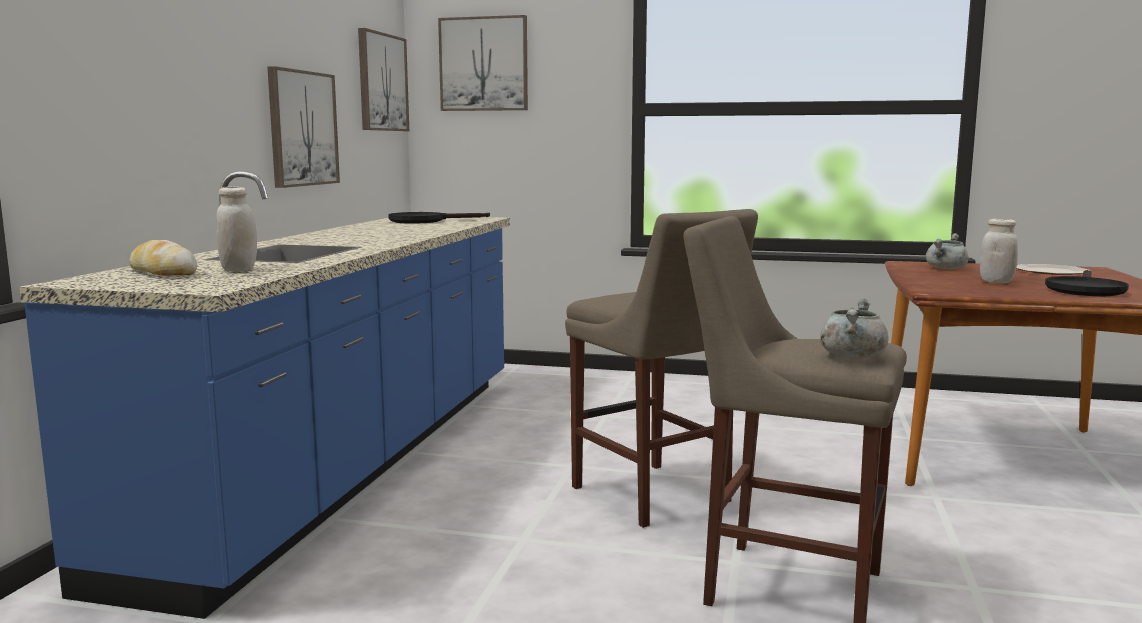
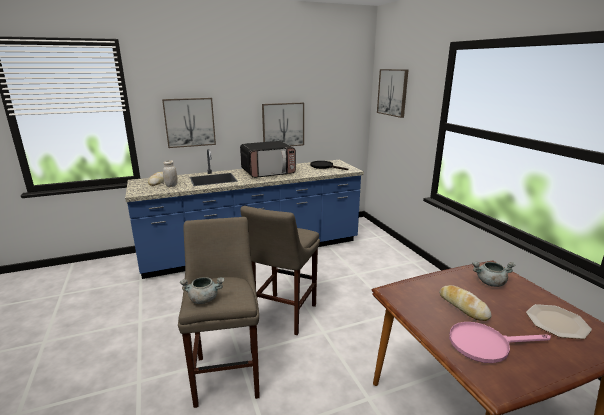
camera: 55 degrees right, 10 degrees up
picture [358,28,409,131] -> picture moved to [162,98,216,148]
white jar [980,219,1018,283] -> bread [439,285,491,321]
black frying pan [1045,270,1129,296] -> pink frying pan [449,322,551,363]
none -> microwave [240,141,296,178]

